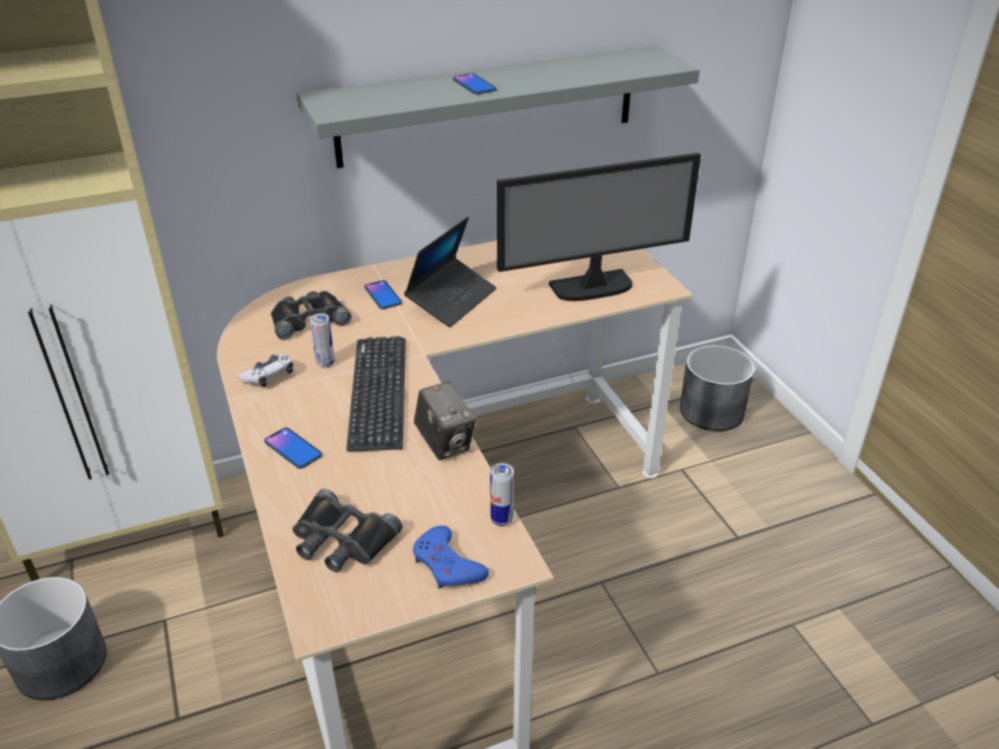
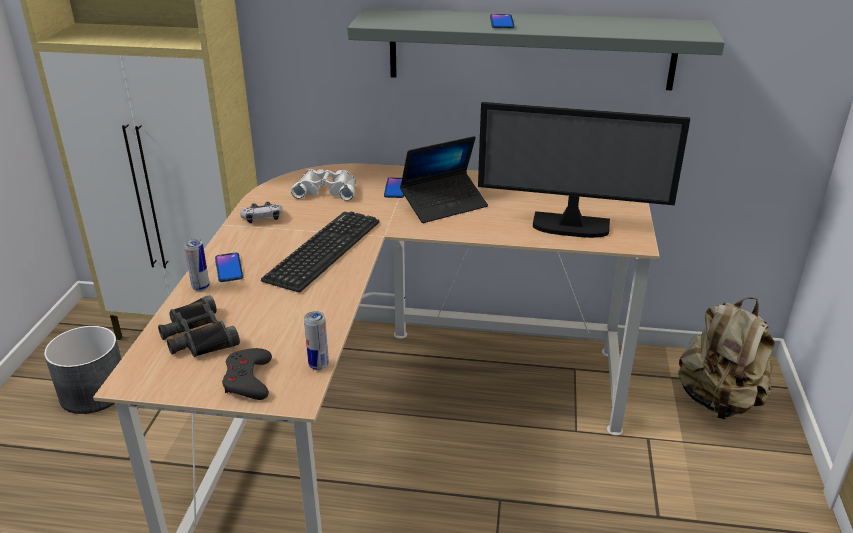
camera: 30 degrees right, 5 degrees down
black binoculars [271,291,352,340] -> white binoculars [291,169,356,201]
can [310,313,335,368] -> can moved to [184,239,210,291]
blue game controller [413,525,489,589] -> grey game controller [222,348,272,400]
camera [414,381,476,460] -> none
grey planter [680,345,755,431] -> beige backpack [678,297,775,419]

